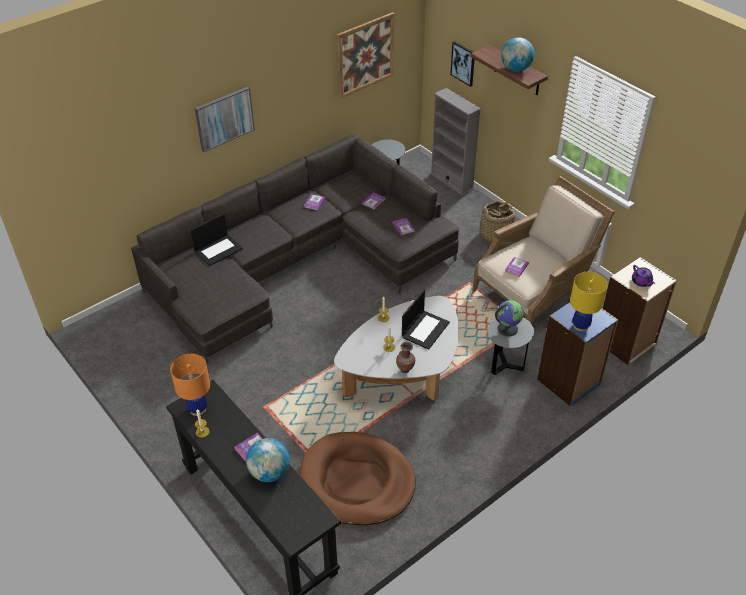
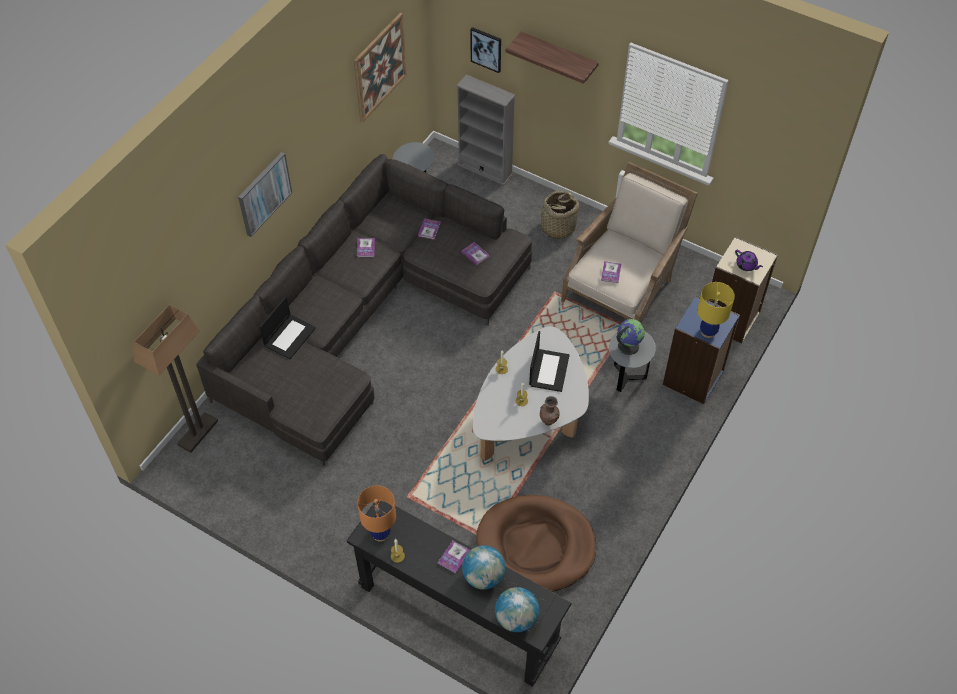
camera: 20 degrees left, 10 degrees up
globe [501,37,534,72] -> globe moved to [495,587,539,632]
none -> floor lamp [133,304,218,453]

